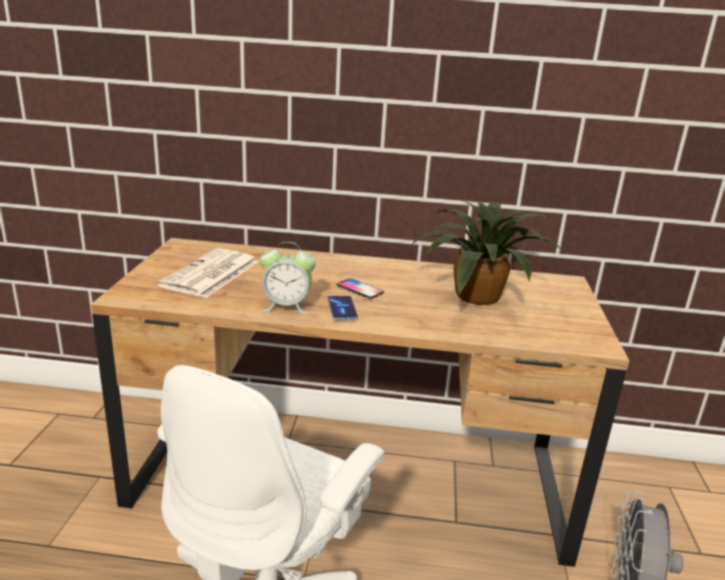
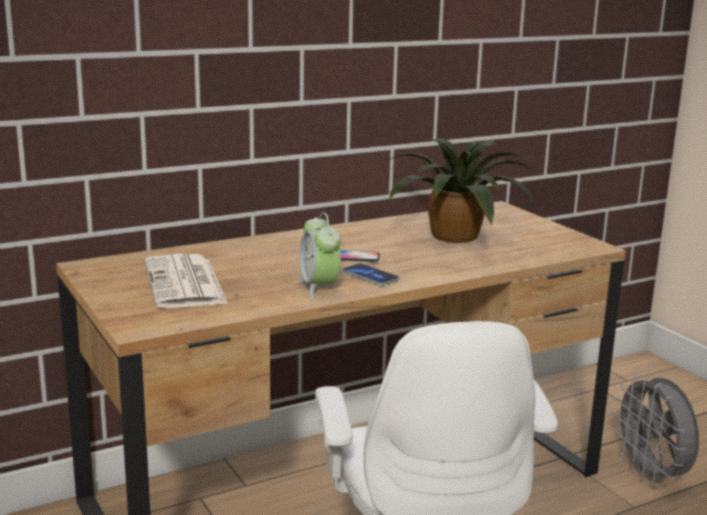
camera: 35 degrees left, 5 degrees down
alarm clock [260,242,316,314] -> alarm clock turned 105 degrees clockwise [298,212,341,299]

